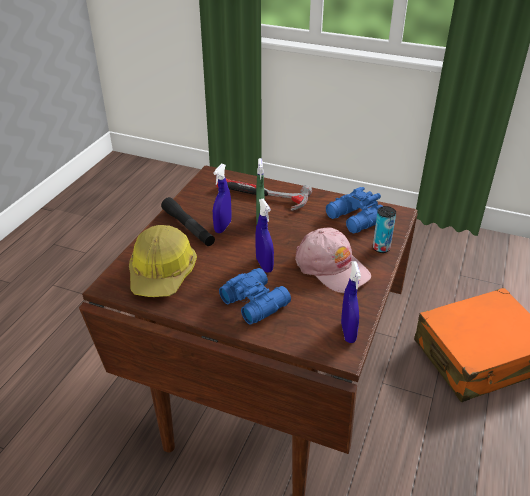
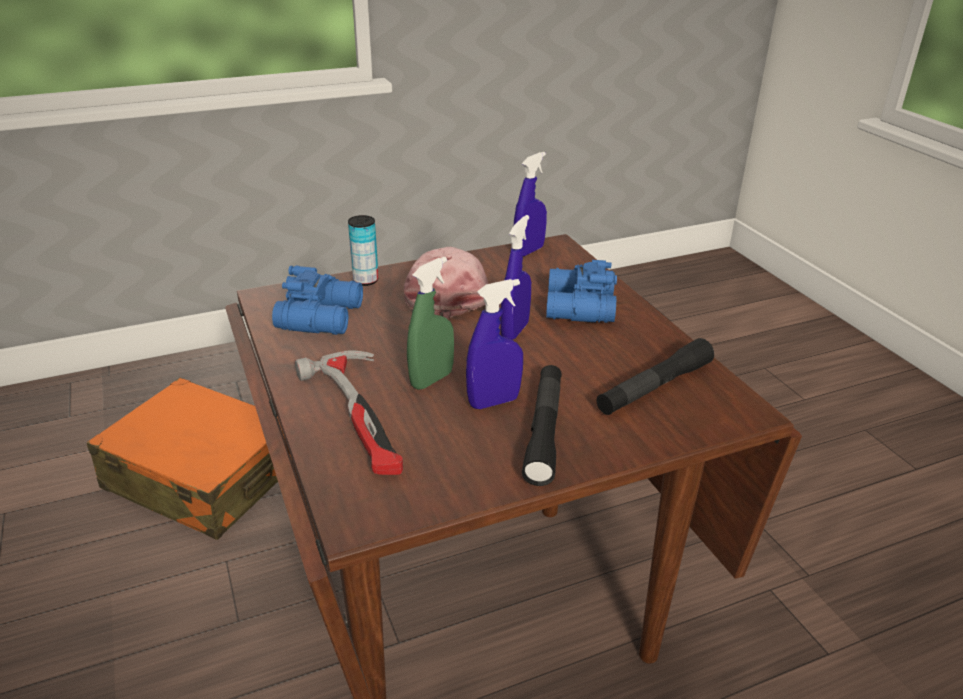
camera: 135 degrees left, 5 degrees down
hard hat [129,225,197,297] -> black flashlight [597,338,714,415]

